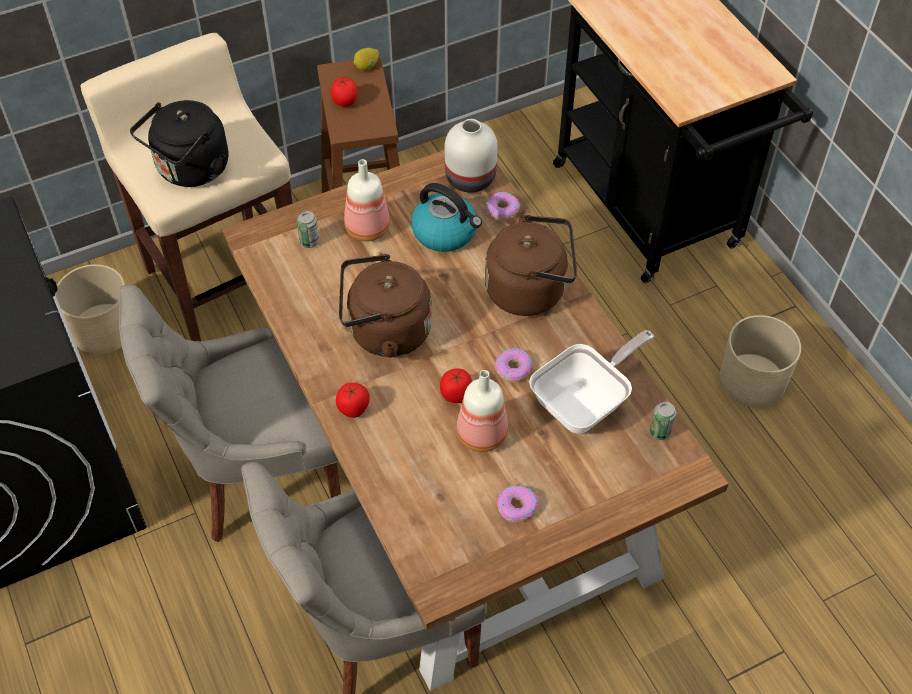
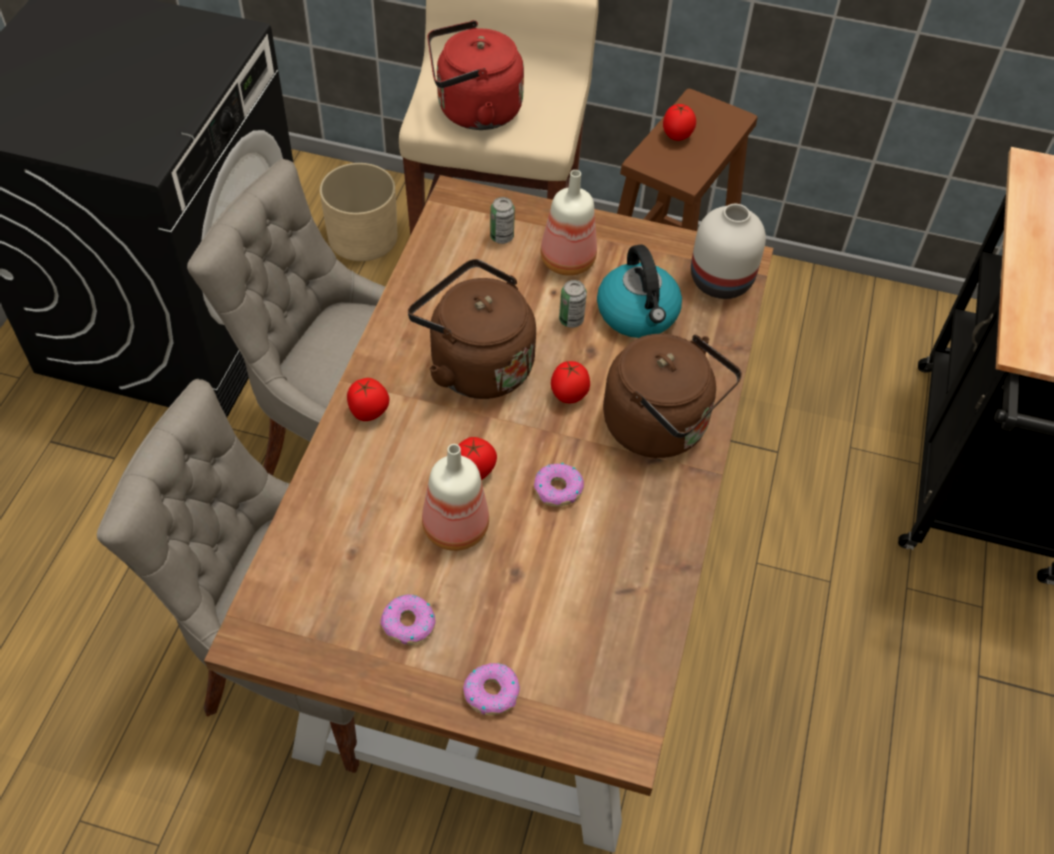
camera: 40 degrees right, 0 degrees up
black kettle [130,100,229,187] -> red kettle [427,20,524,130]
lemon [353,48,379,70] -> none
donut [486,192,520,221] -> donut moved to [463,663,520,715]
frying pan [529,330,654,434] -> none
can [650,401,676,440] -> can moved to [559,280,587,328]
beige planter [720,315,801,408] -> none
none -> tomato [551,361,590,404]

